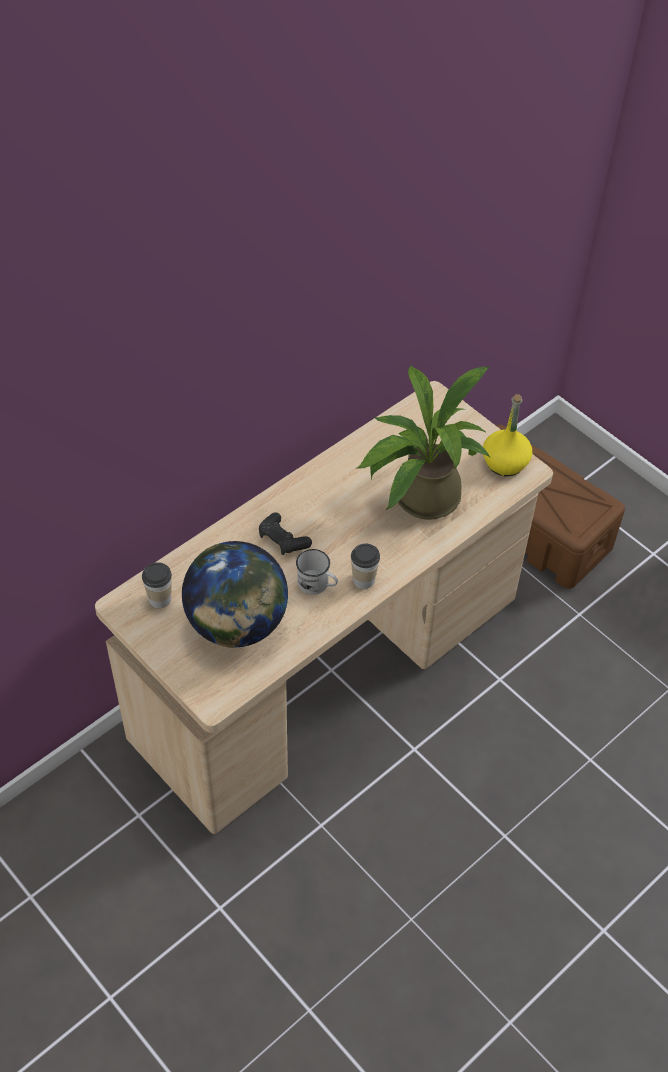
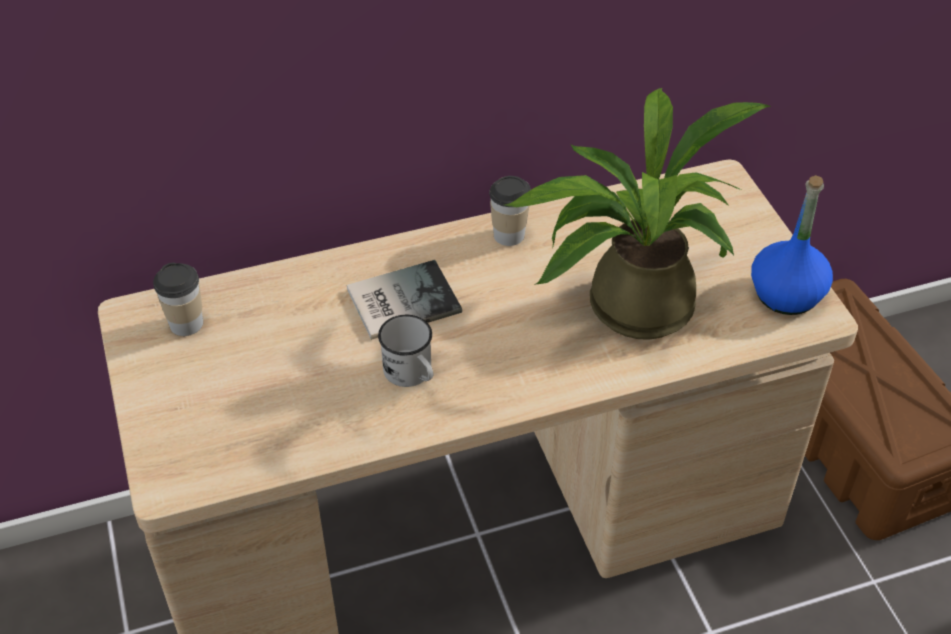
camera: 25 degrees right, 5 degrees down
globe [182,541,288,648] -> none
black game controller [259,512,312,555] -> book [347,260,462,340]
cup [351,544,380,589] -> cup moved to [489,176,531,246]
yellow bottle [483,394,533,476] -> blue bottle [751,175,833,315]

